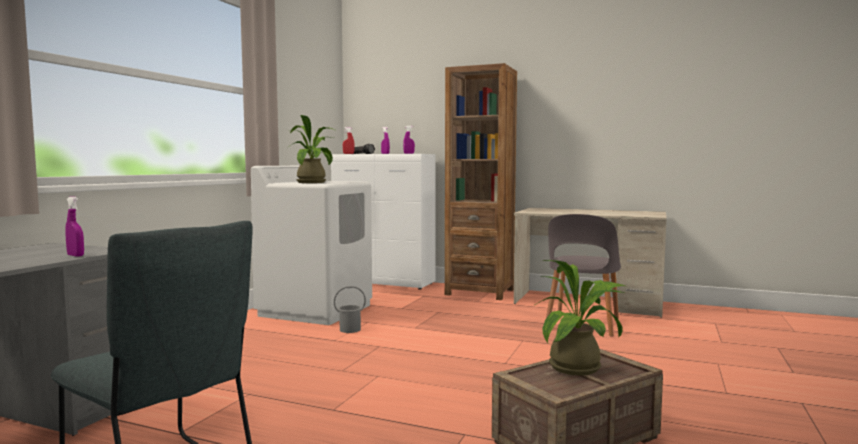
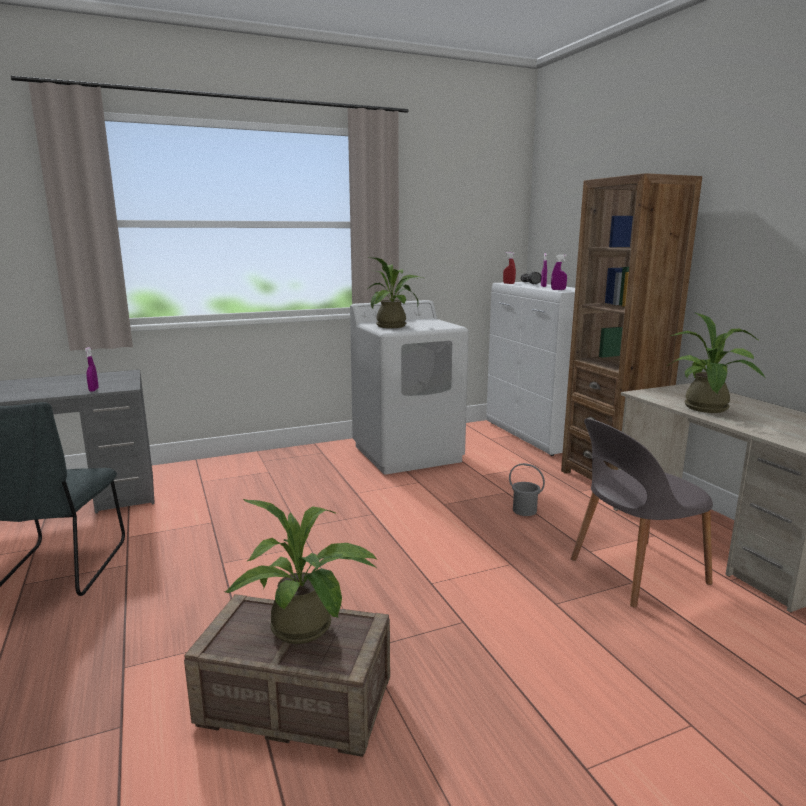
camera: 45 degrees right, 10 degrees up
grey bucket [334,286,366,333] -> grey bucket moved to [509,463,545,516]
none -> potted plant [667,312,766,413]

